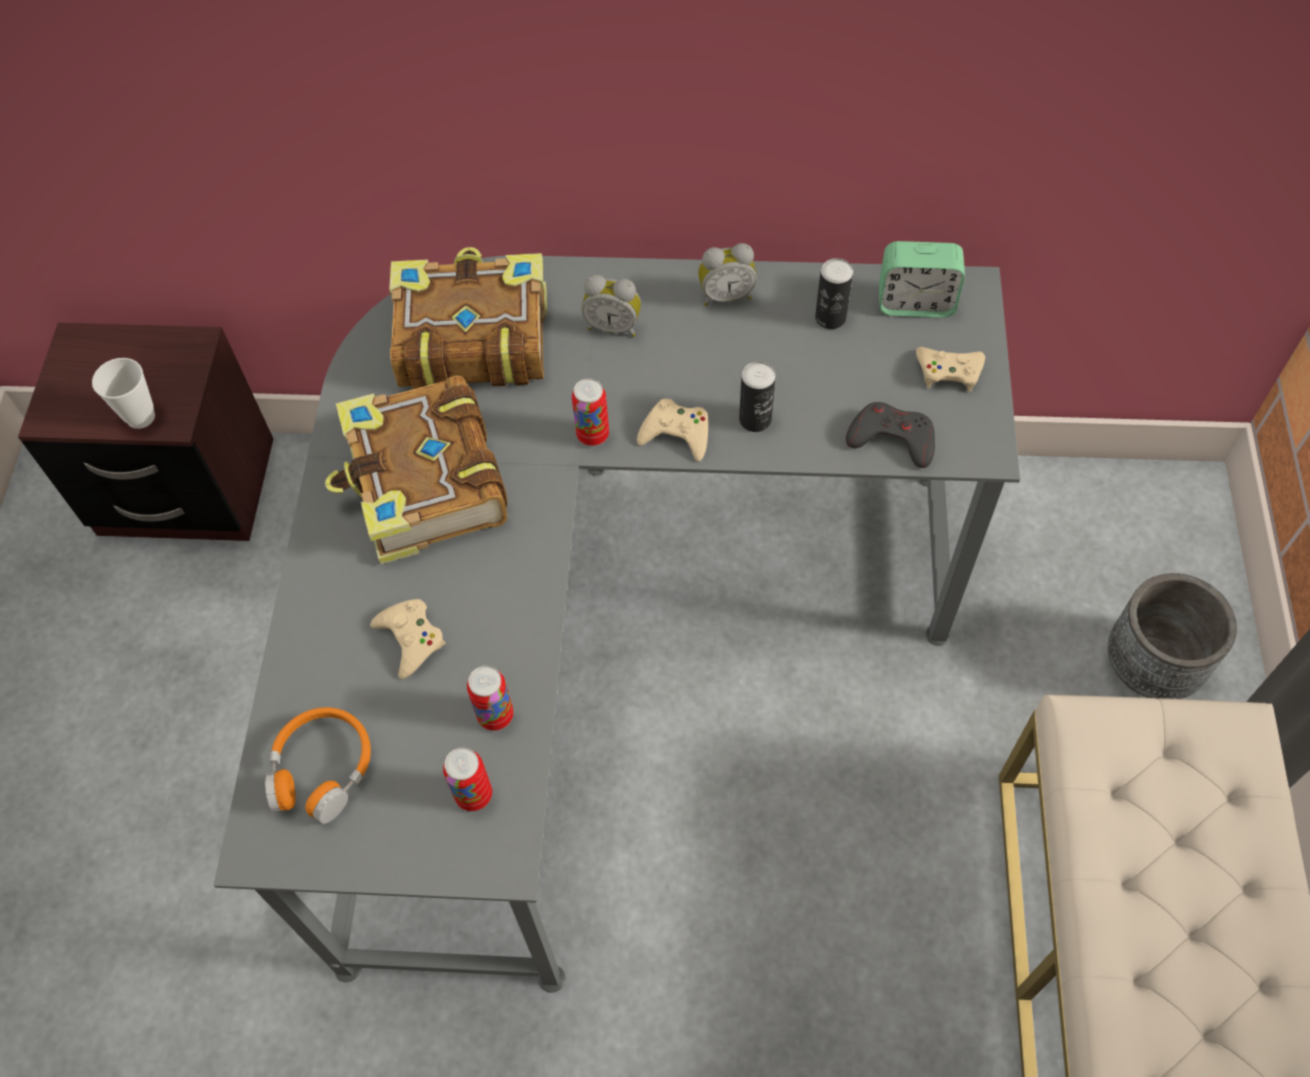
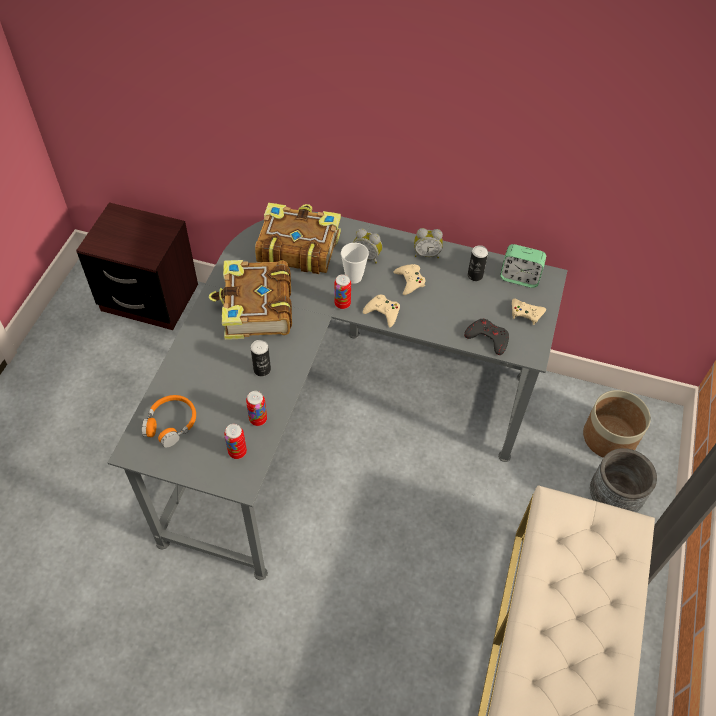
camera: 10 degrees right, 5 degrees down
cup [92,358,155,429] -> cup moved to [341,243,369,284]
beige game controller [370,599,445,679] -> beige game controller moved to [393,264,426,295]
can [739,361,776,432] -> can moved to [251,340,271,377]
none -> planter [583,390,651,458]

